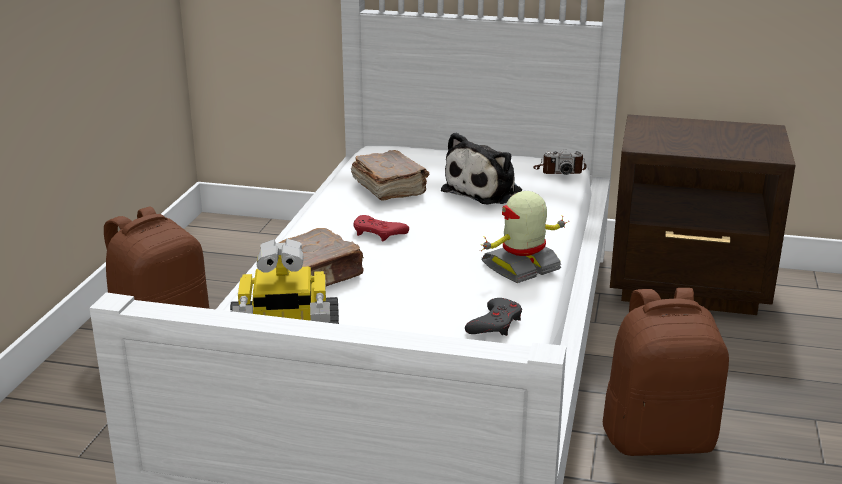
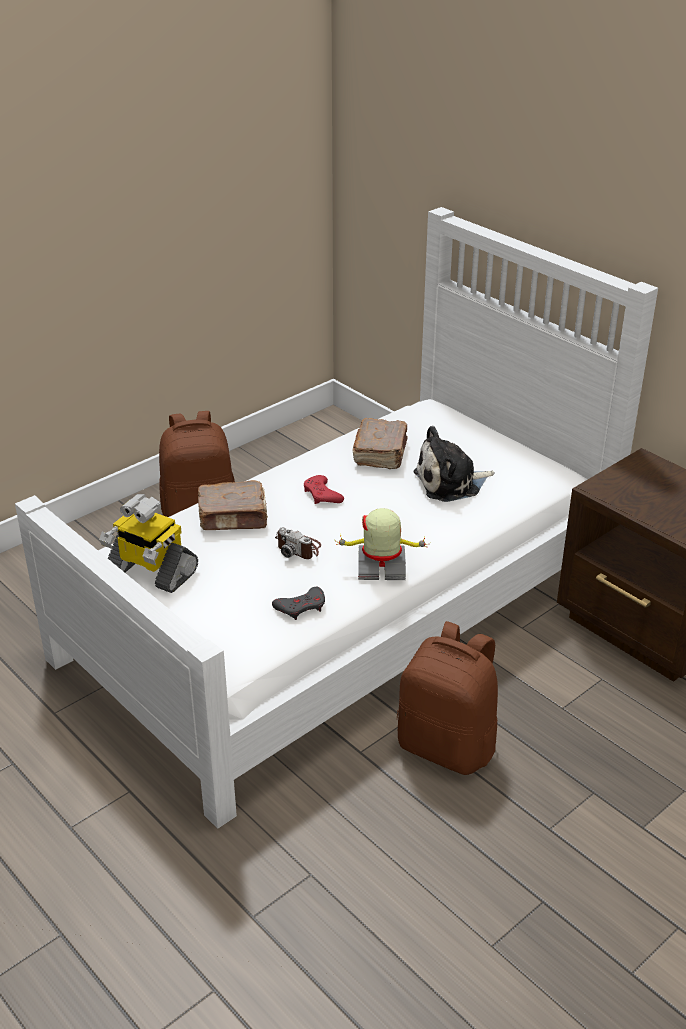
camera: 35 degrees right, 10 degrees up
camera [533,149,587,175] -> camera moved to [275,527,321,559]

